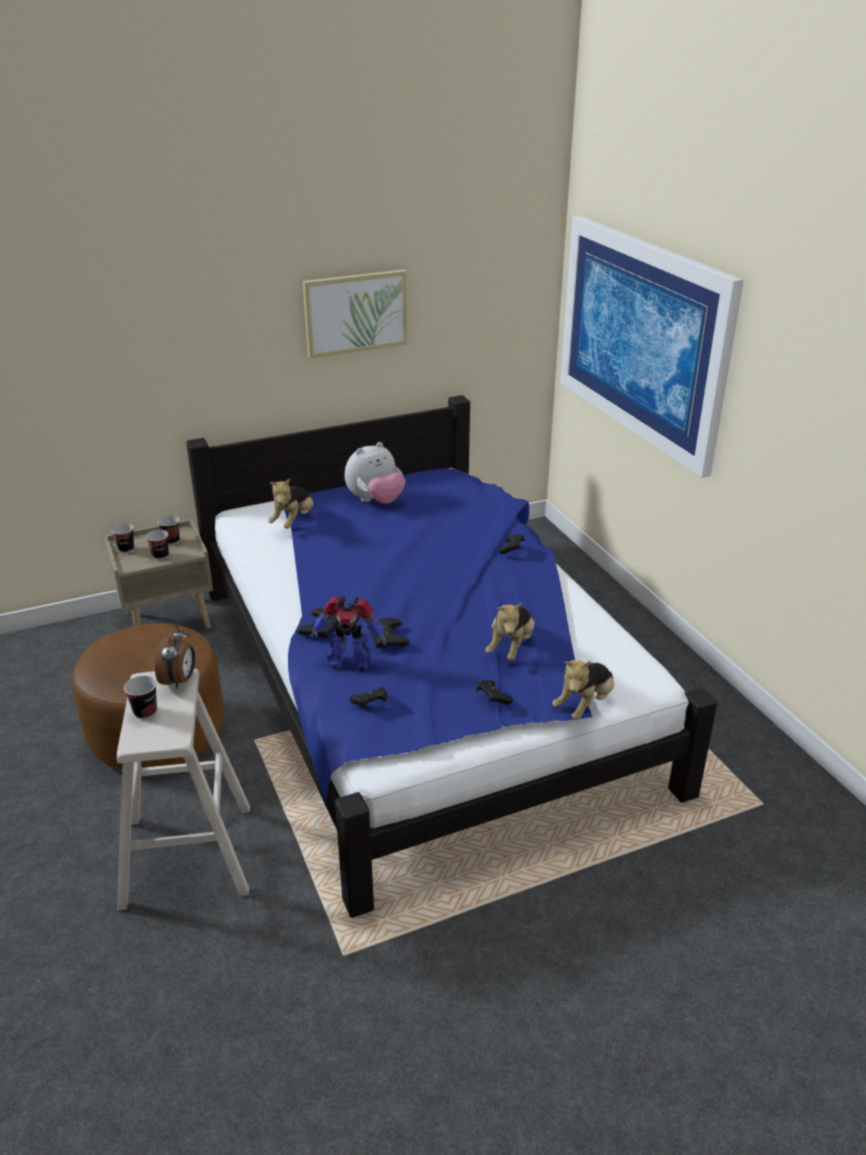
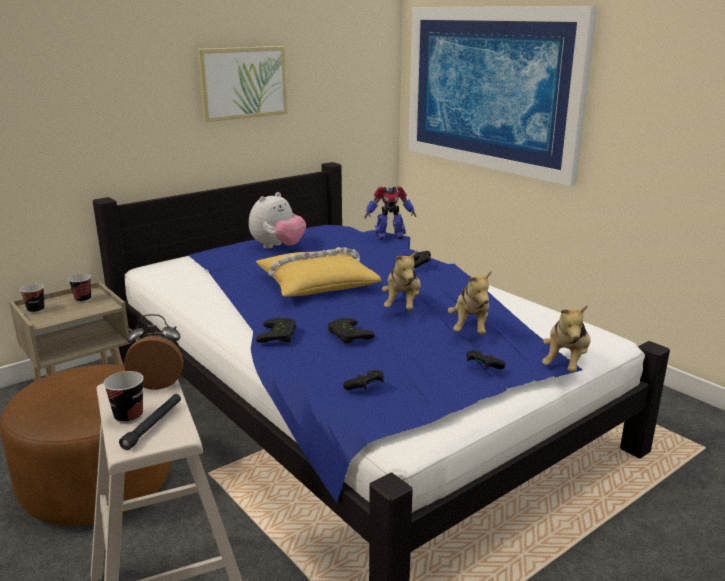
camera: 15 degrees left, 10 degrees down
cup [146,530,169,560] -> none
alarm clock [155,625,195,689] -> alarm clock turned 90 degrees counterclockwise [124,314,183,390]
plush toy [268,479,313,529] -> plush toy moved to [382,250,421,310]
toy robot [311,596,387,671] -> toy robot moved to [365,186,416,240]
none -> black flashlight [119,394,181,450]
none -> yellow pillow [256,247,382,297]

